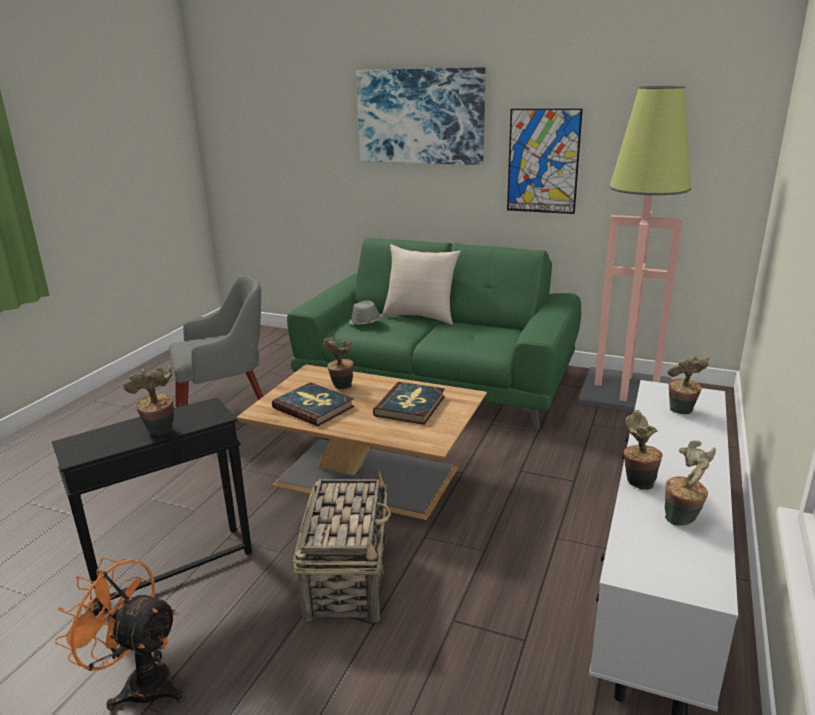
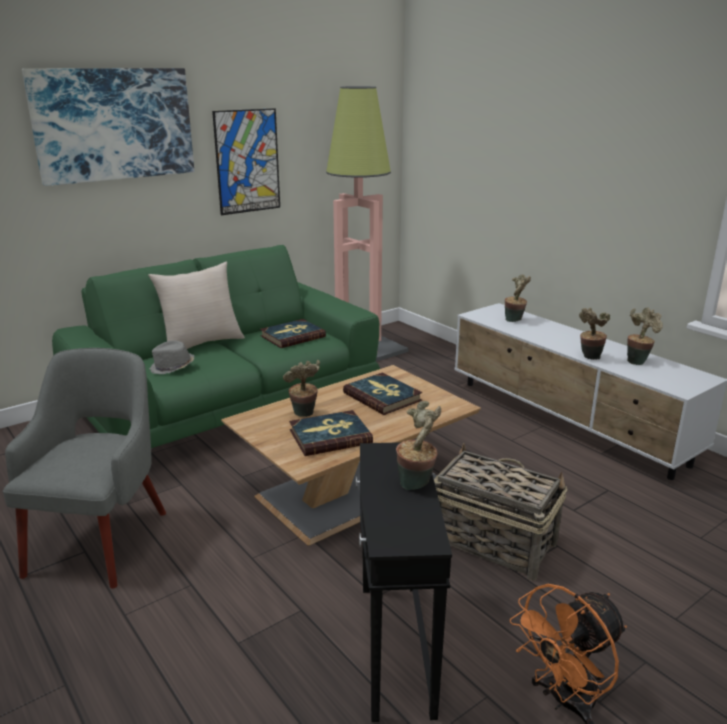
camera: 60 degrees left, 0 degrees up
none -> book [260,319,326,348]

